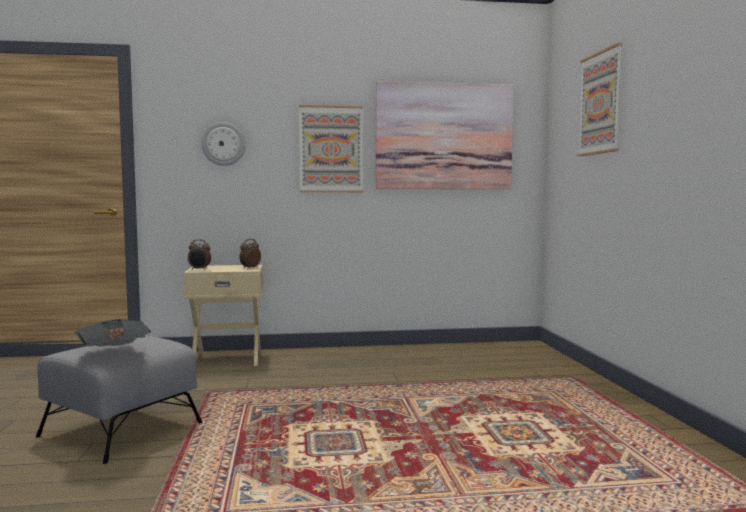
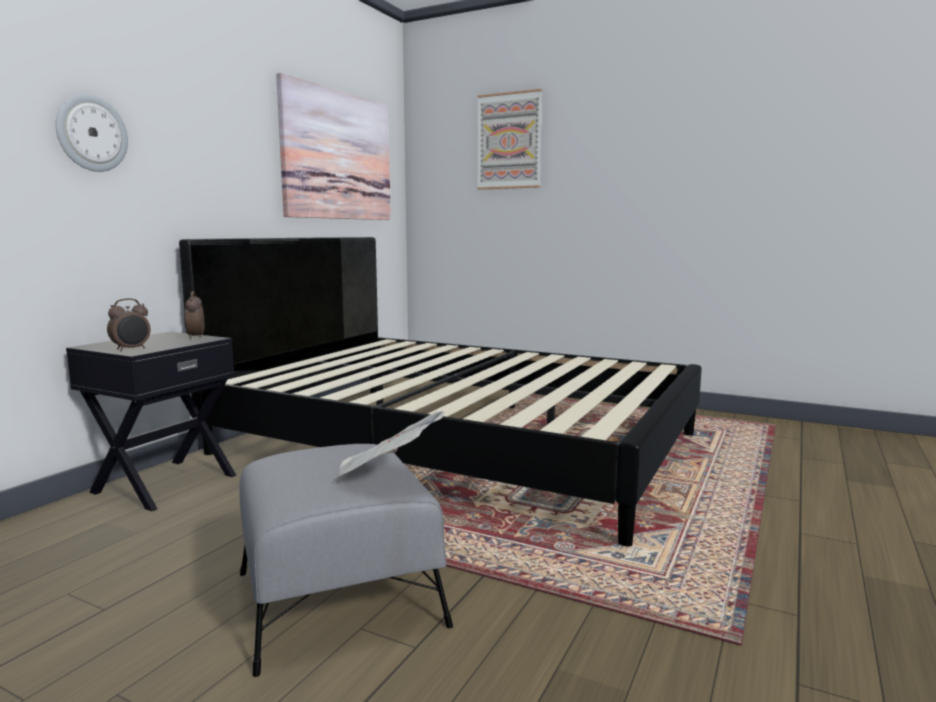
camera: 55 degrees left, 5 degrees up
beige nightstand [184,265,263,366] -> black nightstand [66,332,237,511]
picture [299,105,363,192] -> none
none -> black bed [179,237,702,546]

